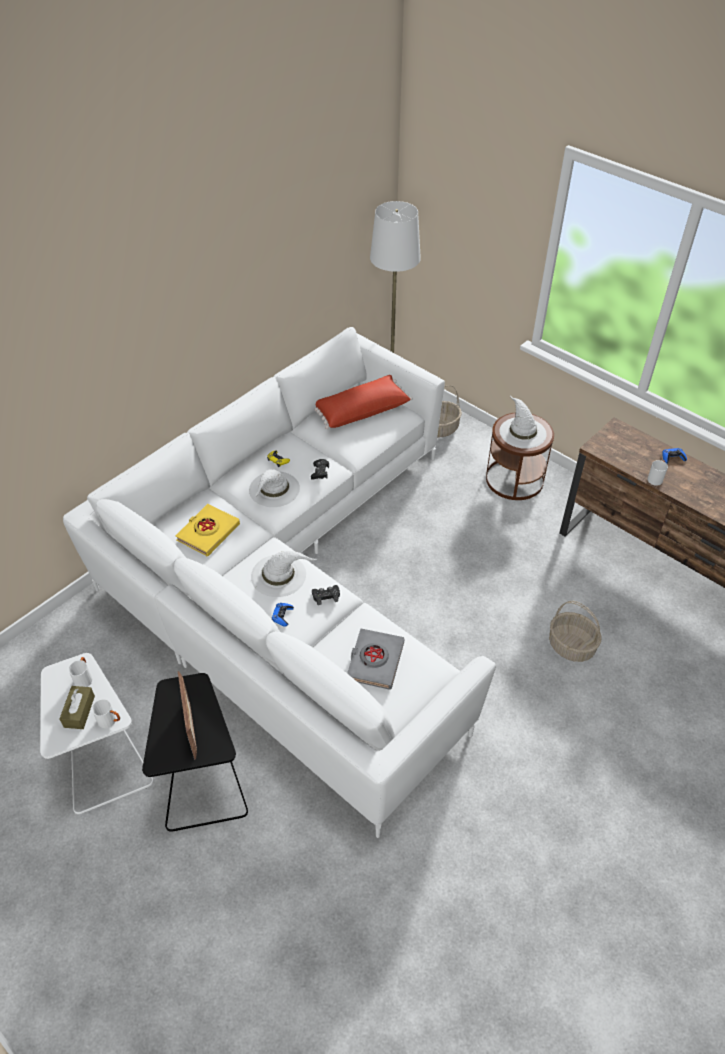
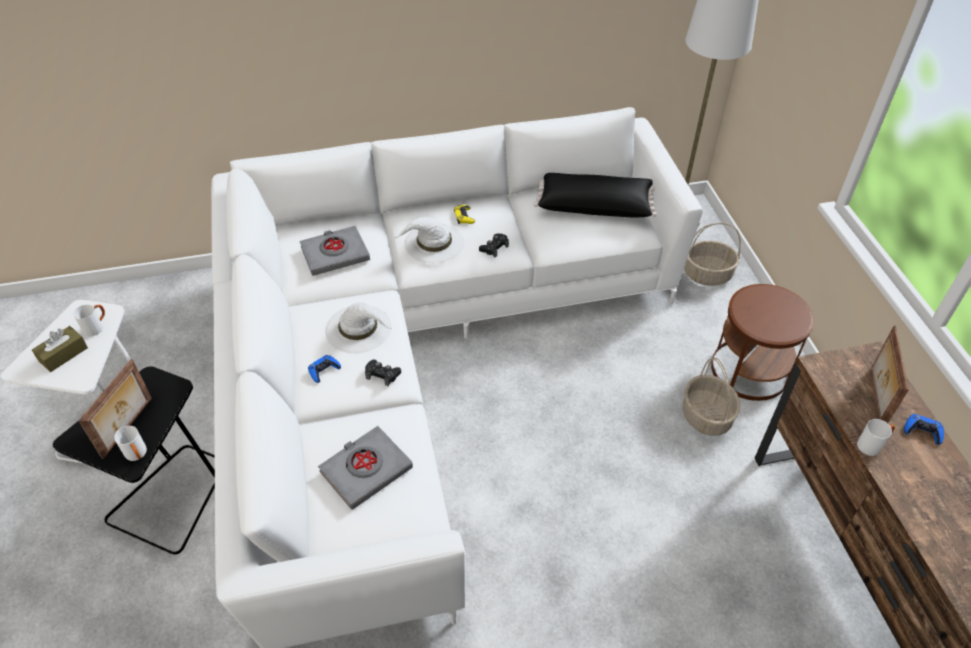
camera: 35 degrees right, 0 degrees up
white mug [92,699,120,728] -> white mug moved to [114,426,147,461]
yellow book [176,504,240,557] -> grey book [300,226,370,276]
red pillow [315,375,413,429] -> black pillow [533,173,657,217]
white hat [499,395,547,449] -> none
basket [549,601,602,662] -> basket moved to [683,358,740,436]
none -> picture frame [871,325,909,423]

